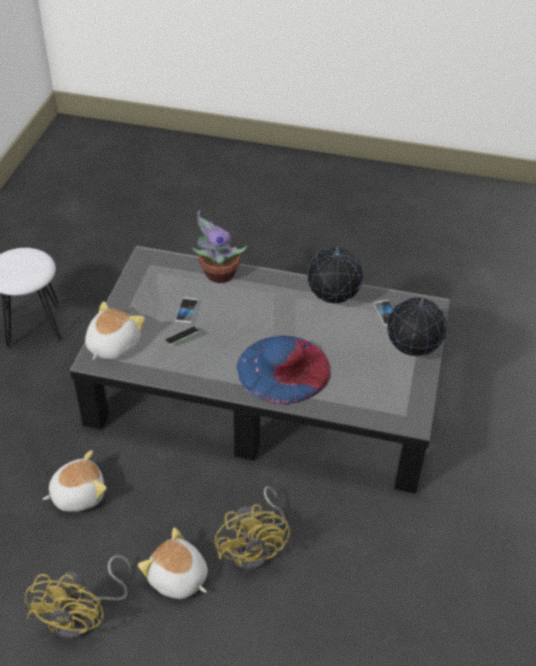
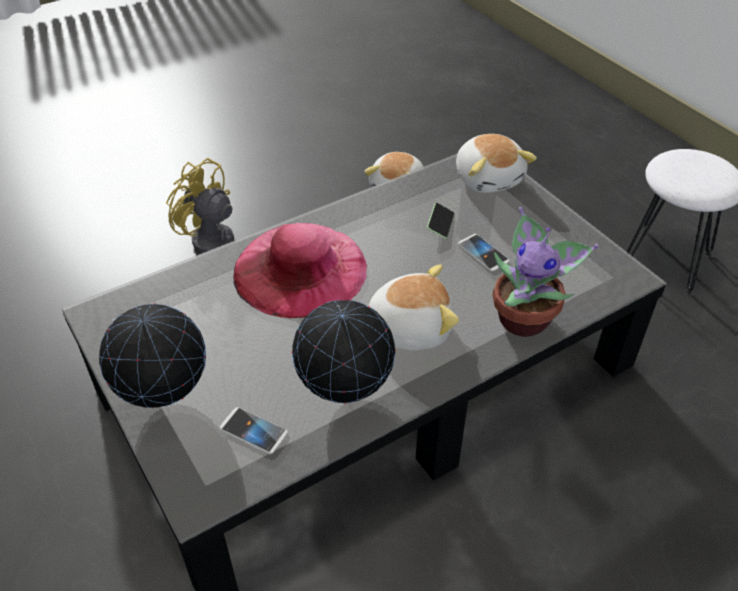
camera: 135 degrees right, 0 degrees up
yellow fan [25,555,131,639] -> none
plush toy [138,528,208,599] -> plush toy moved to [369,264,459,350]
blue hat [237,336,331,405] -> pink hat [233,223,367,318]

